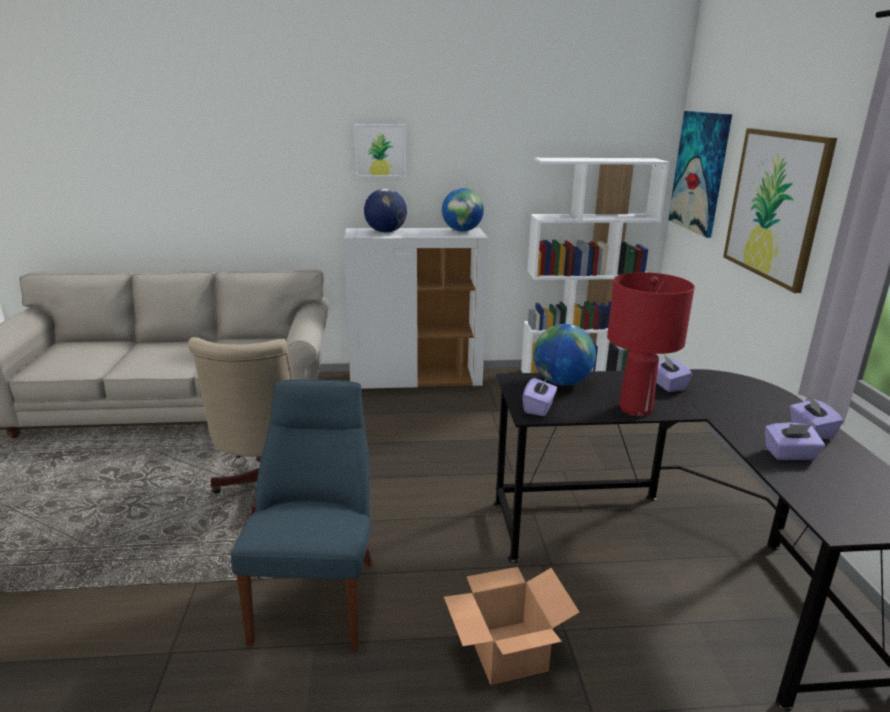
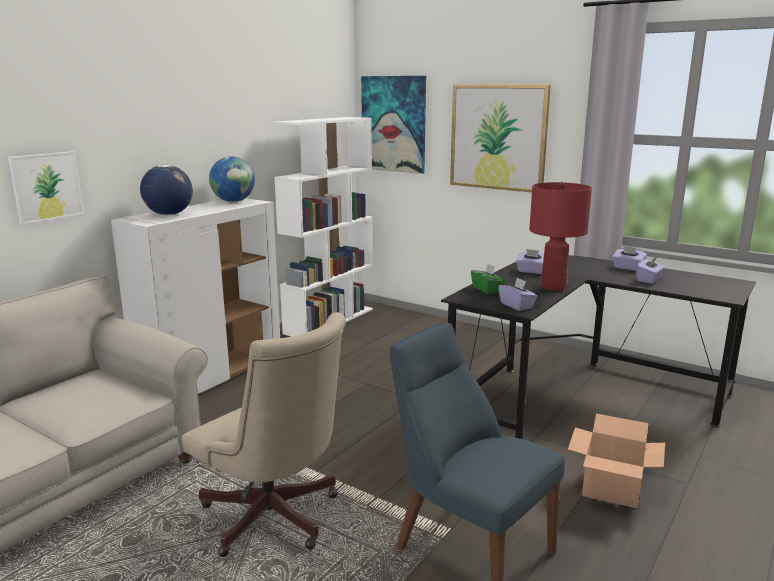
camera: 50 degrees left, 5 degrees down
picture [354,124,406,177] -> picture moved to [8,151,84,225]
globe [534,324,596,386] -> green tissue box [471,264,505,294]

